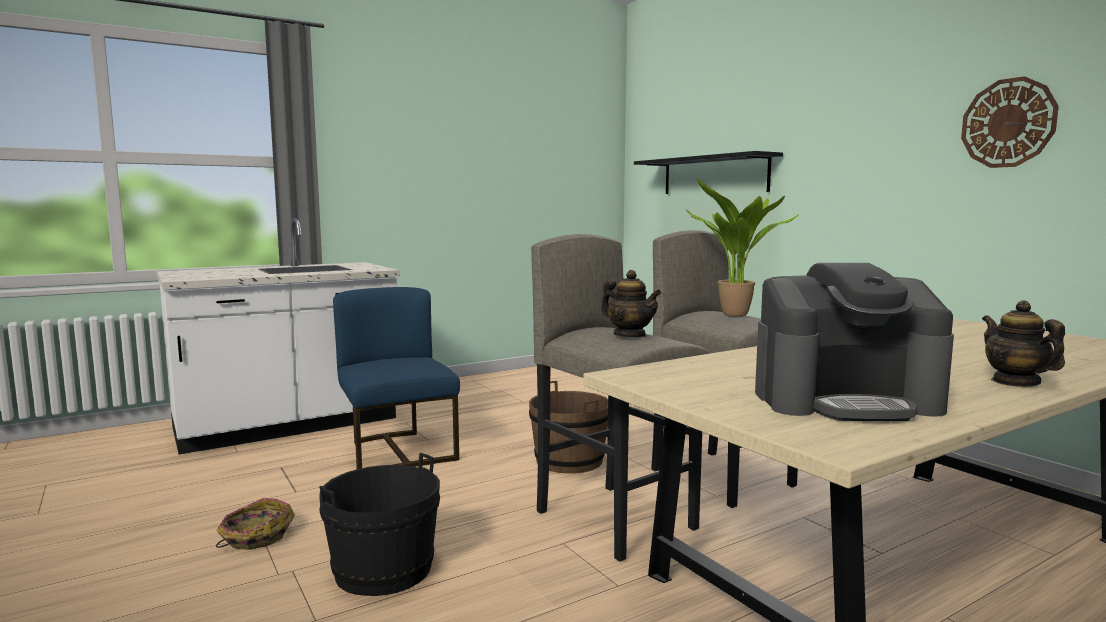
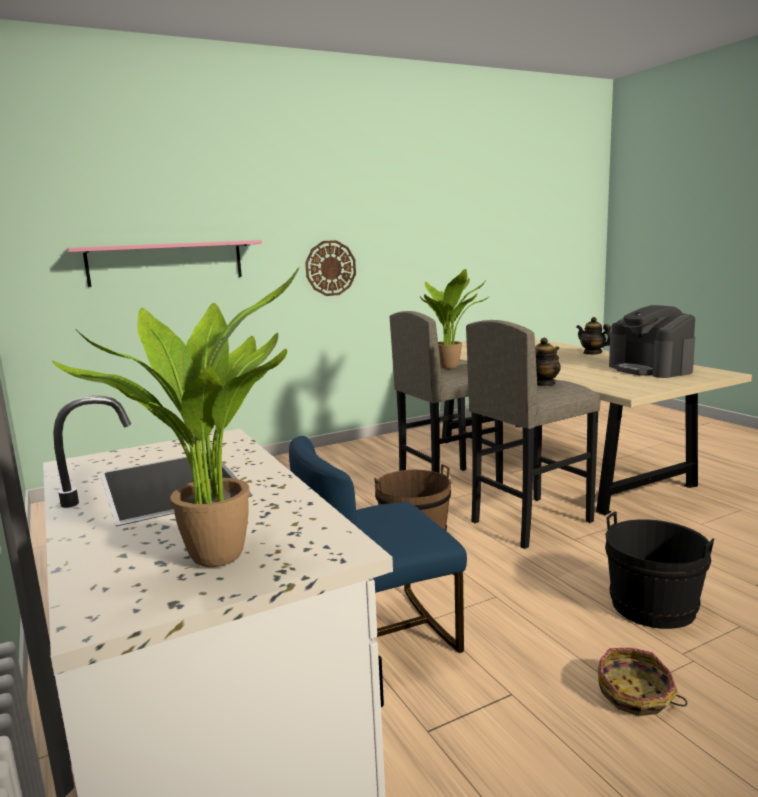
camera: 85 degrees left, 5 degrees up
black shelf [634,151,783,194] -> pink shelf [66,240,262,287]
coffee machine [755,263,954,421] -> coffee machine turned 150 degrees clockwise [609,305,695,378]
wall clock [961,76,1059,168] -> wall clock moved to [305,240,356,296]
teapot [982,300,1065,387] -> teapot turned 60 degrees clockwise [576,317,611,355]
none -> potted plant [52,267,299,567]

